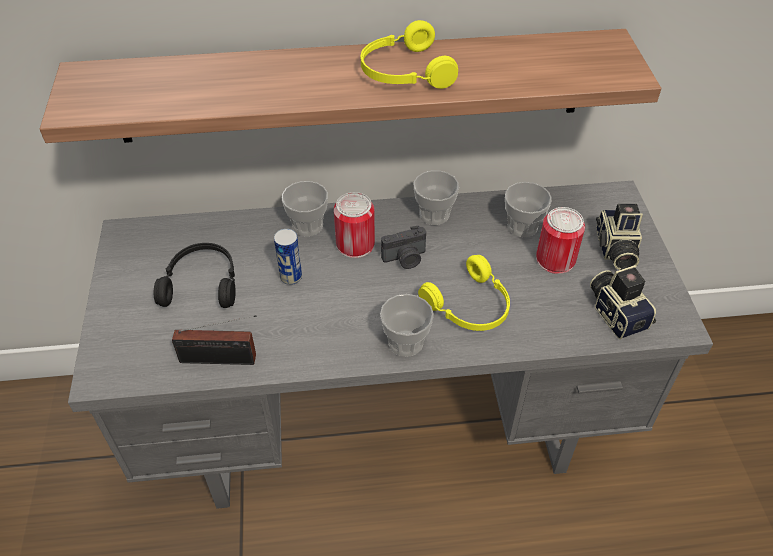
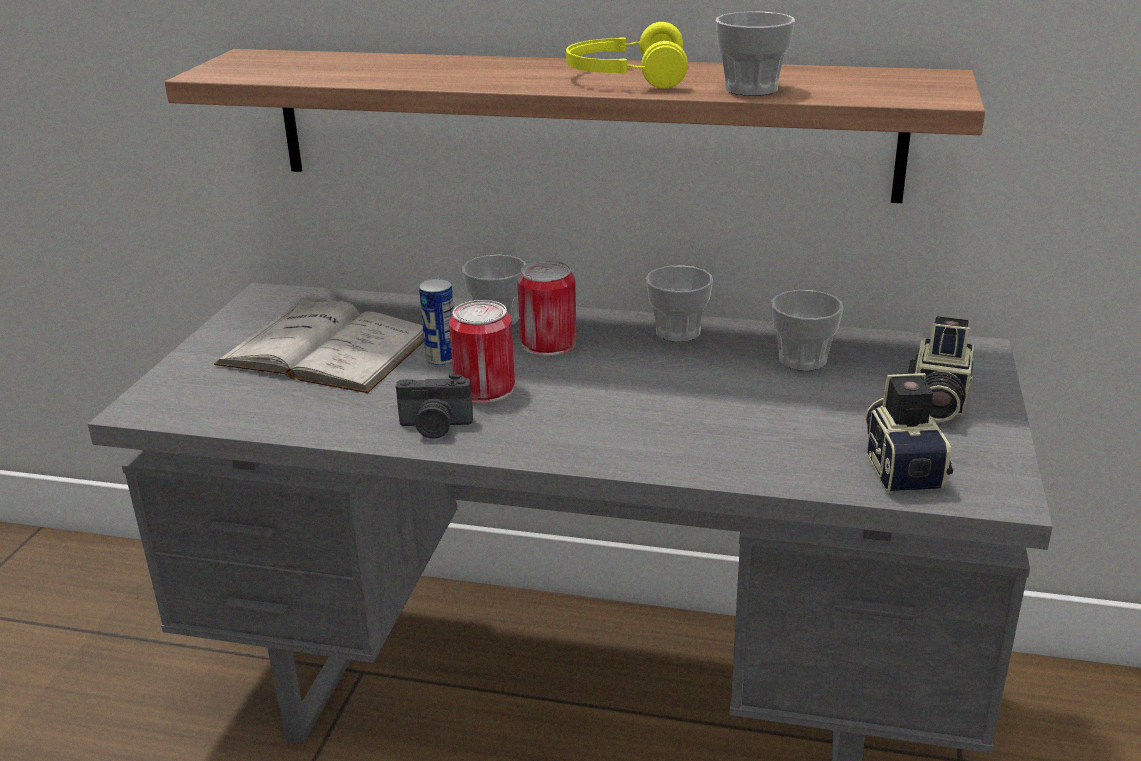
camera: 20 degrees right, 20 degrees down
black headphones [154,243,236,308] -> white book [214,298,424,393]
radio [172,315,257,365] -> none
cup [380,294,434,357] -> cup moved to [716,12,795,96]
camera [381,226,426,269] -> camera moved to [396,374,473,439]
yellow headphones [418,255,510,331] -> none
can [536,207,585,274] -> can moved to [449,300,515,404]

